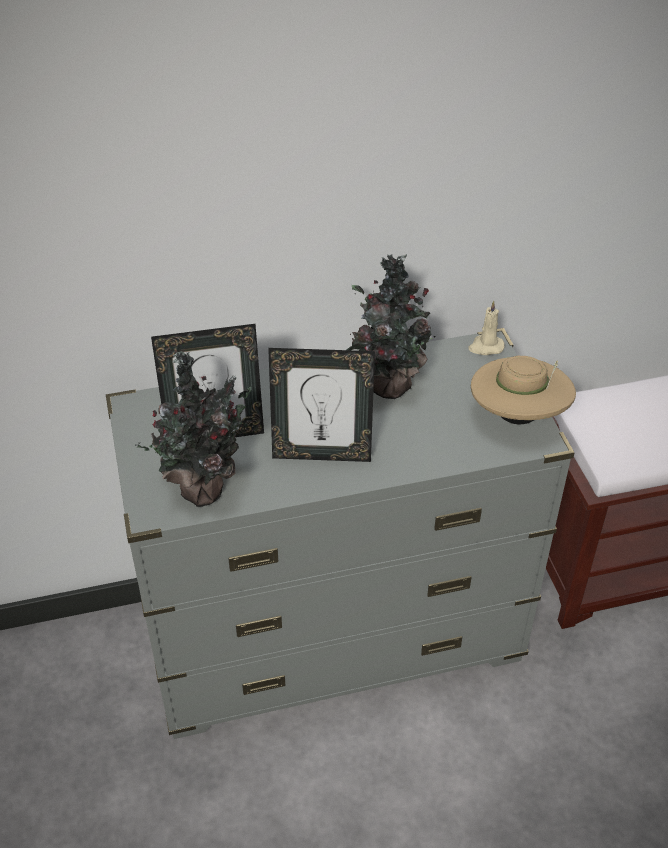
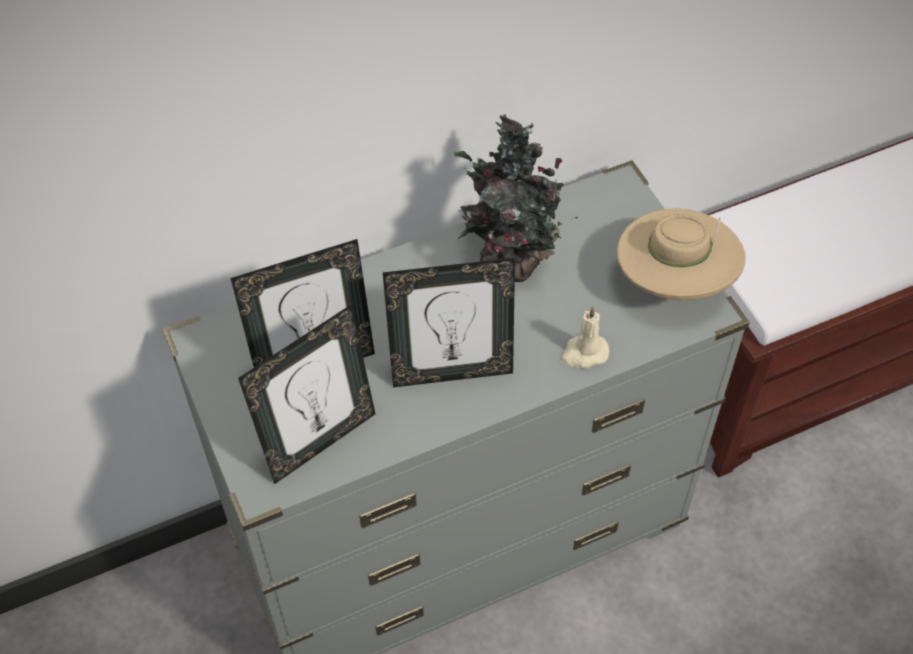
camera: 10 degrees left, 10 degrees up
potted plant [135,351,252,507] -> picture frame [238,305,375,484]
beige candle [468,300,505,355] -> beige candle moved to [562,306,609,369]

